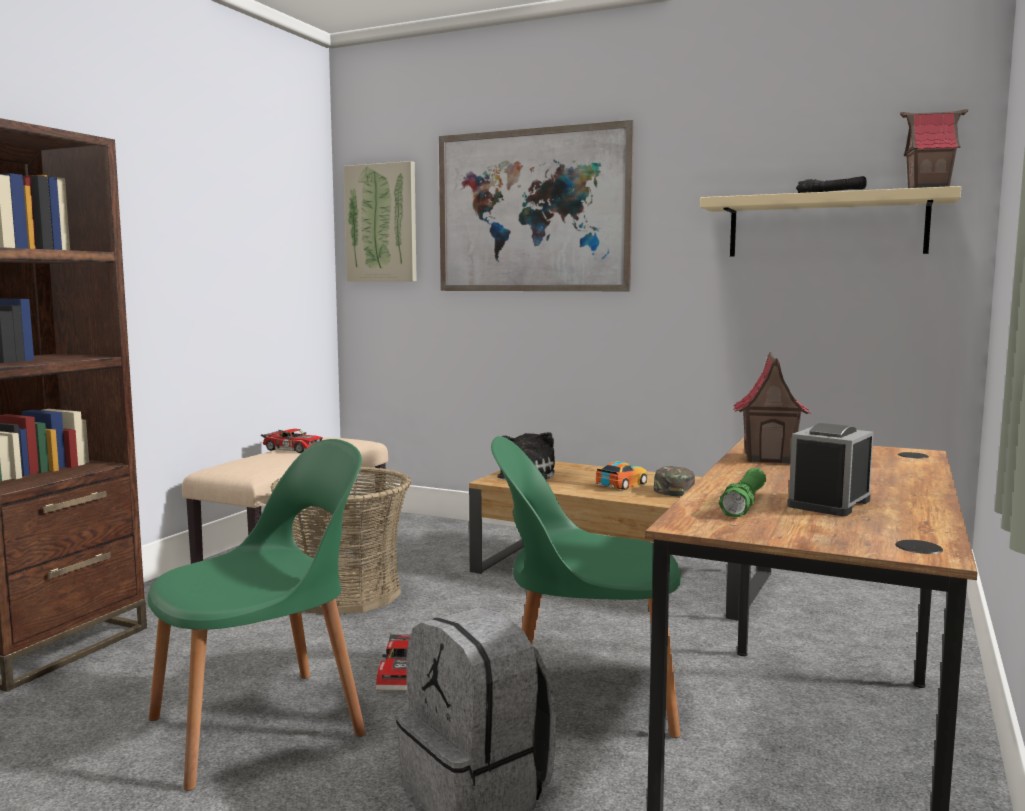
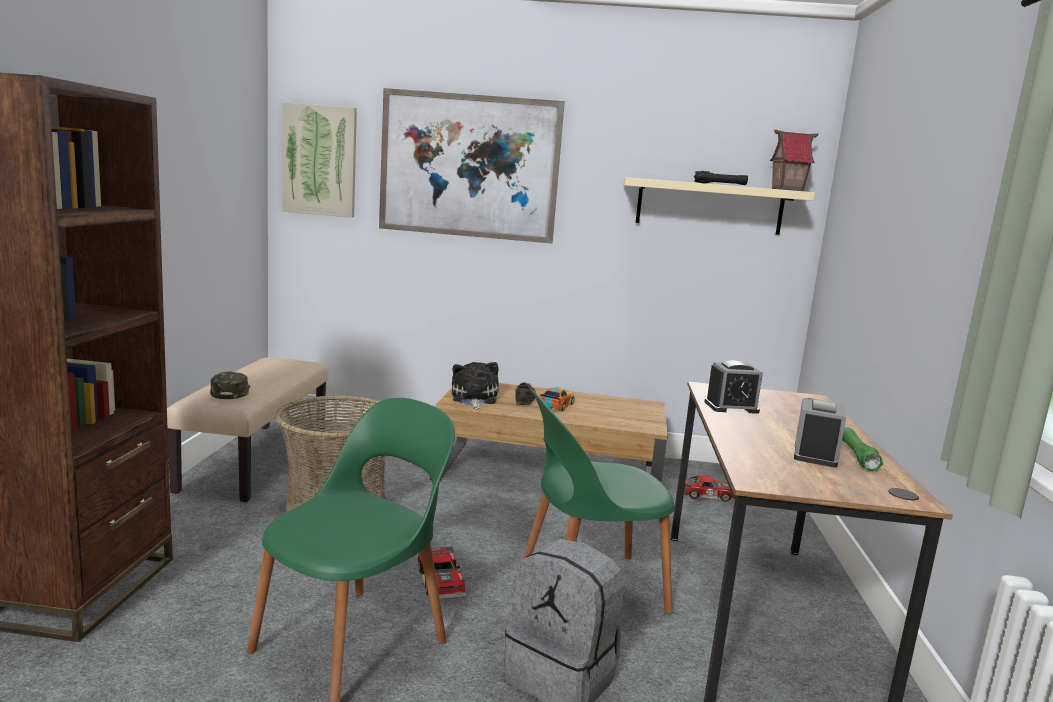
camera: 20 degrees left, 5 degrees up
toy car [261,429,322,453] -> toy car moved to [684,475,735,502]
green cap [654,466,695,496] -> green cap moved to [210,371,250,399]
green flashlight [719,468,766,517] -> green flashlight moved to [842,428,883,471]
toy house [734,352,811,464] -> alarm clock [705,361,763,414]
none -> brown shoe [515,383,536,405]

